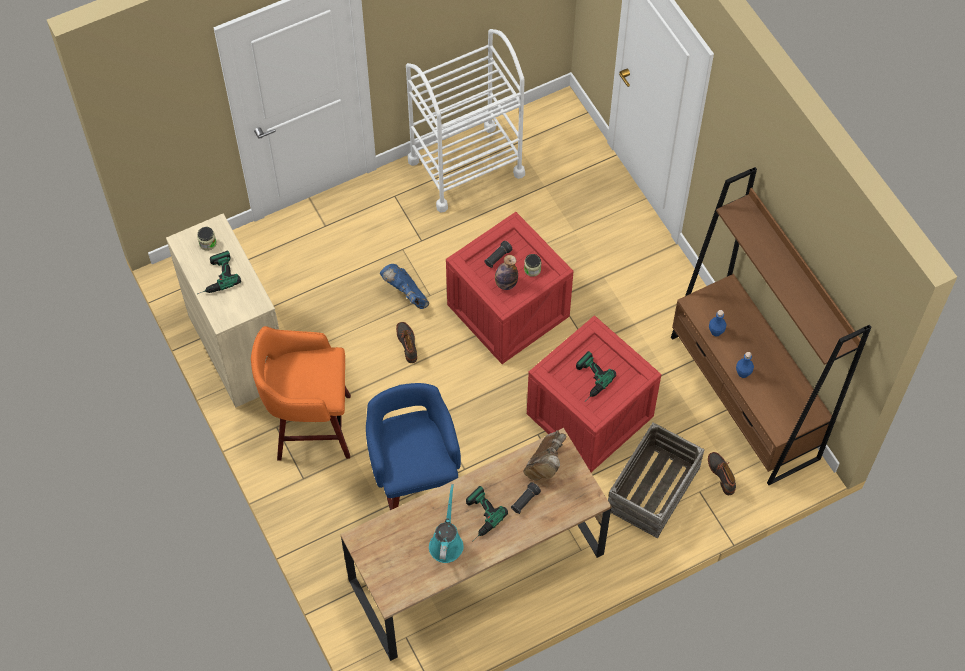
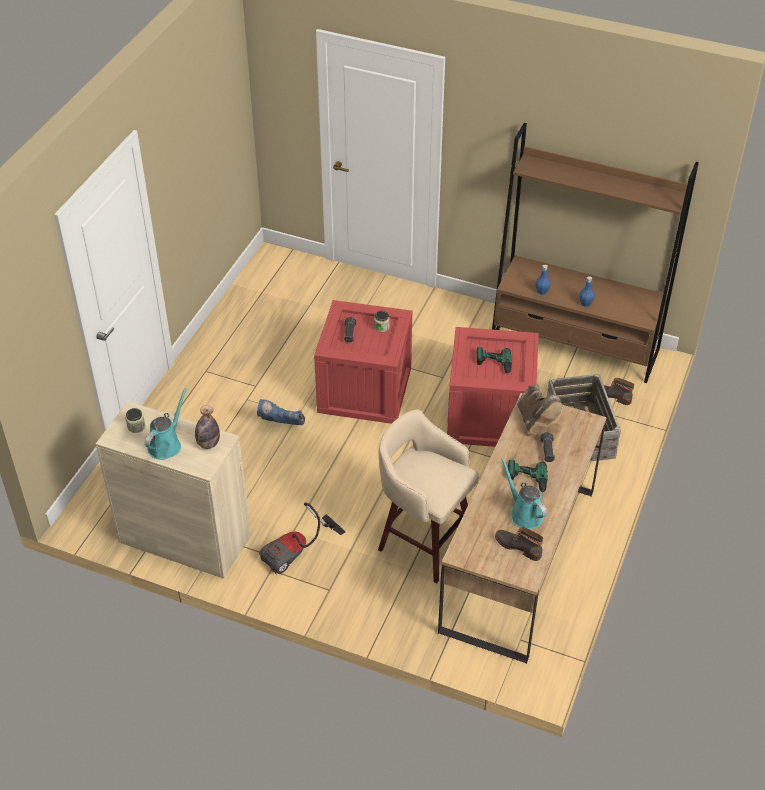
camera: 40 degrees left, 15 degrees down
power drill [197,250,241,294] -> turquoise watering can [145,388,187,460]
orange stool [251,326,351,461] -> vacuum cleaner [259,503,345,575]
blue stool [366,383,461,510] -> beige stool [378,409,479,583]
boot [396,322,417,363] -> boot moved to [495,526,543,561]
white cart [406,29,525,213] -> none
bottle [495,255,518,290] -> bottle moved to [195,405,220,449]

